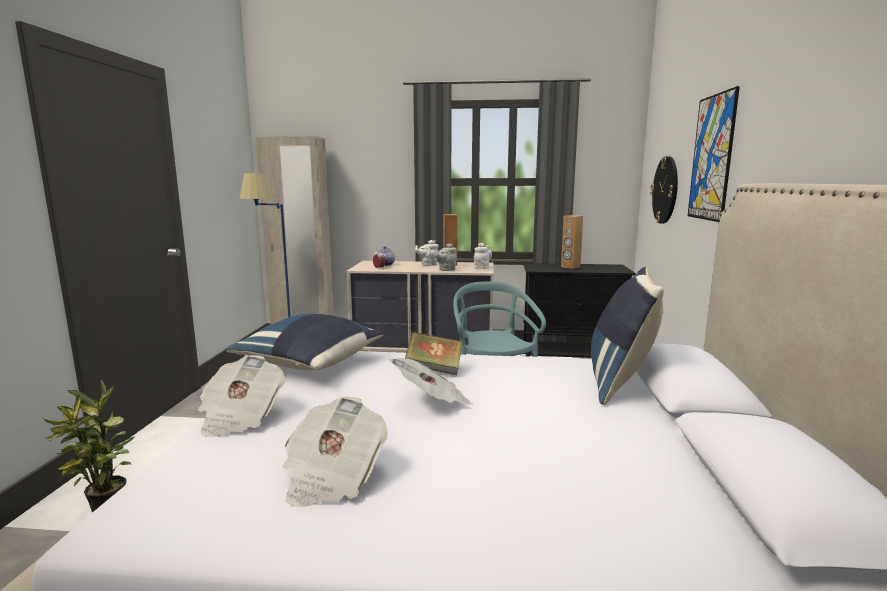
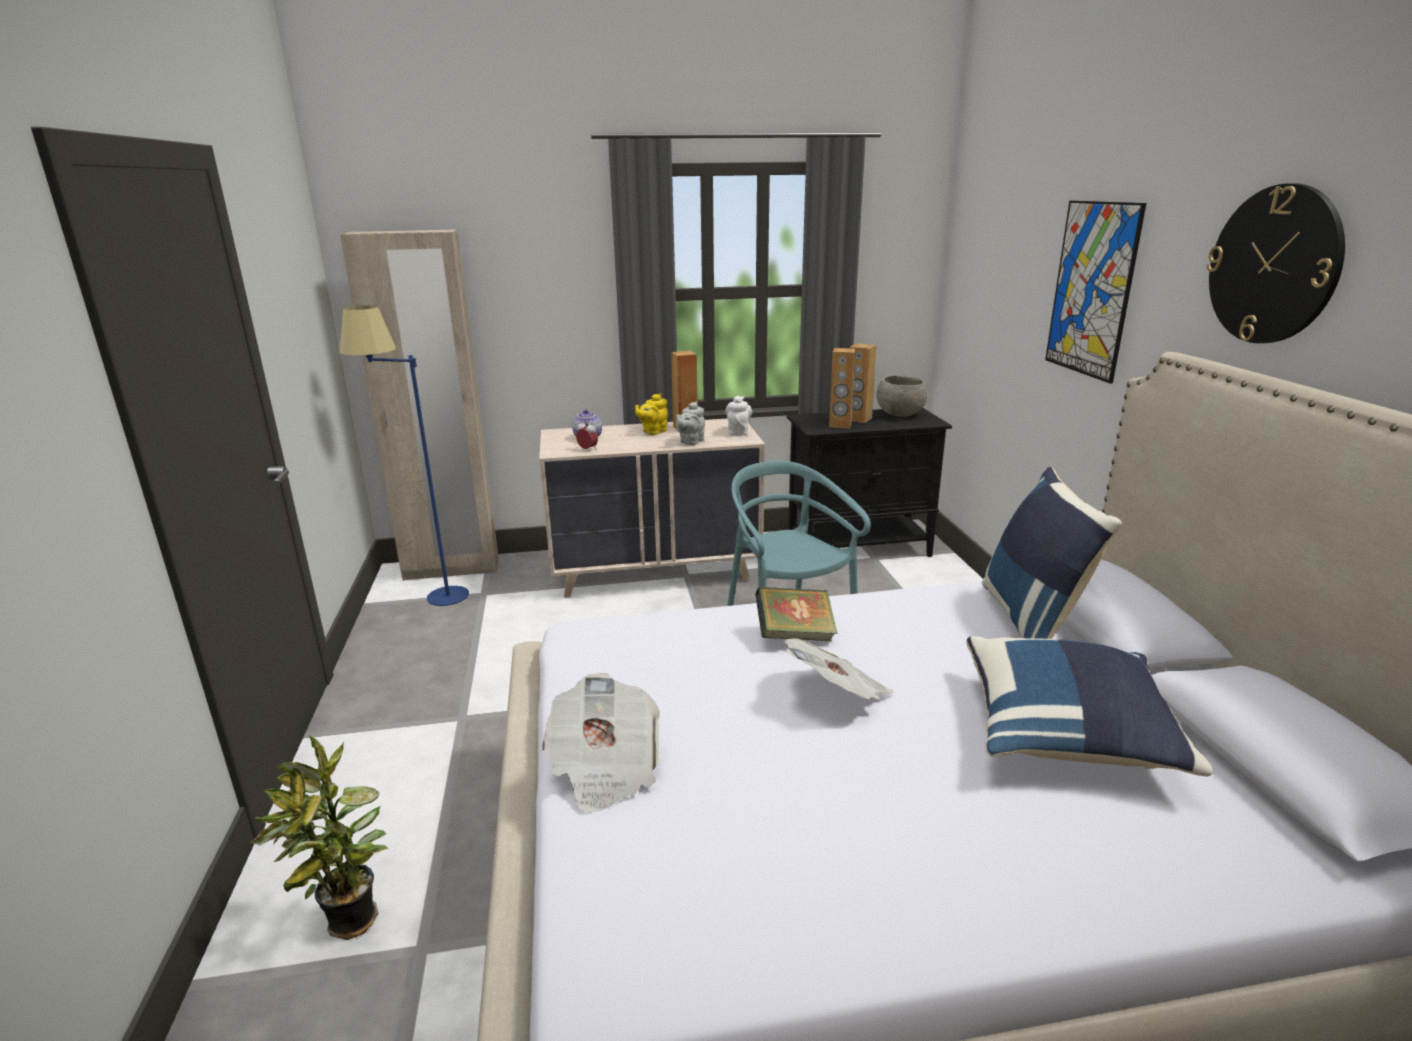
camera: 15 degrees left, 10 degrees up
blue pillow [226,313,383,370] -> blue pillow moved to [966,636,1213,776]
newspaper [283,396,388,507] -> none
white teapot [415,240,439,266] -> yellow teapot [635,393,668,435]
wall clock [650,156,678,224] -> wall clock moved to [1207,183,1345,343]
none -> brown speaker [829,348,855,428]
none -> grey bowl [877,375,927,417]

